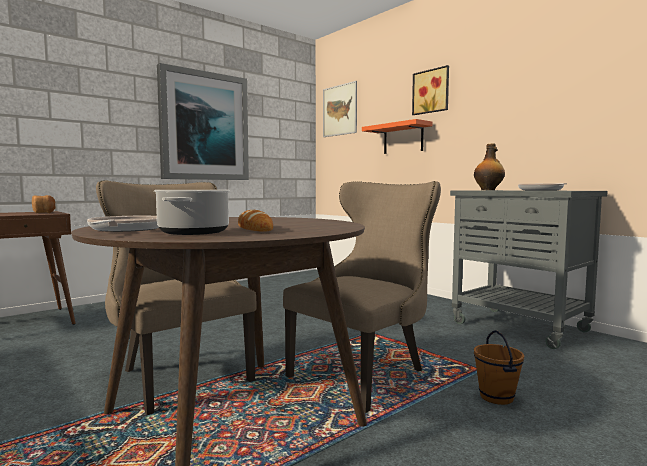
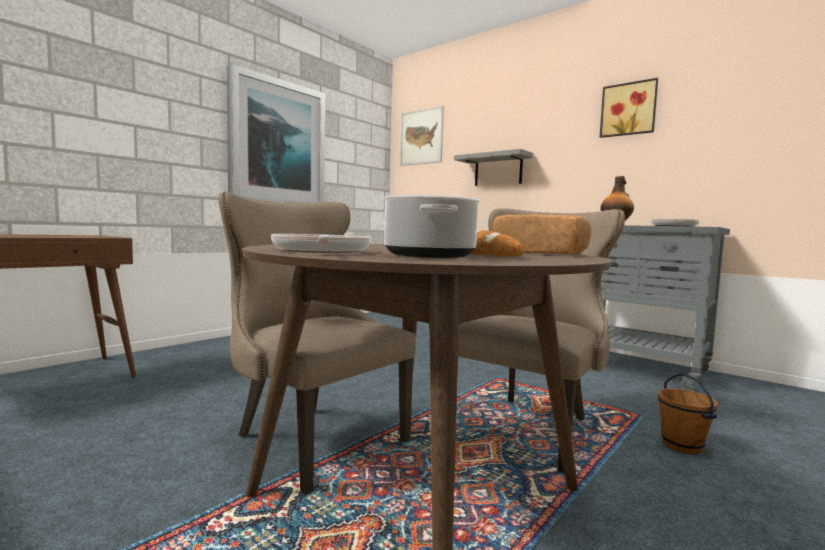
camera: 10 degrees left, 0 degrees up
bread [32,195,56,213] -> bread moved to [492,215,591,255]
orange shelf [362,119,432,154] -> grey shelf [454,149,534,186]
picture [412,65,449,115] -> picture moved to [600,78,658,138]

